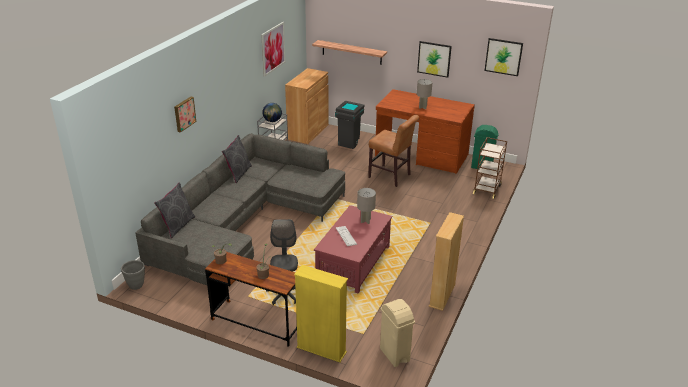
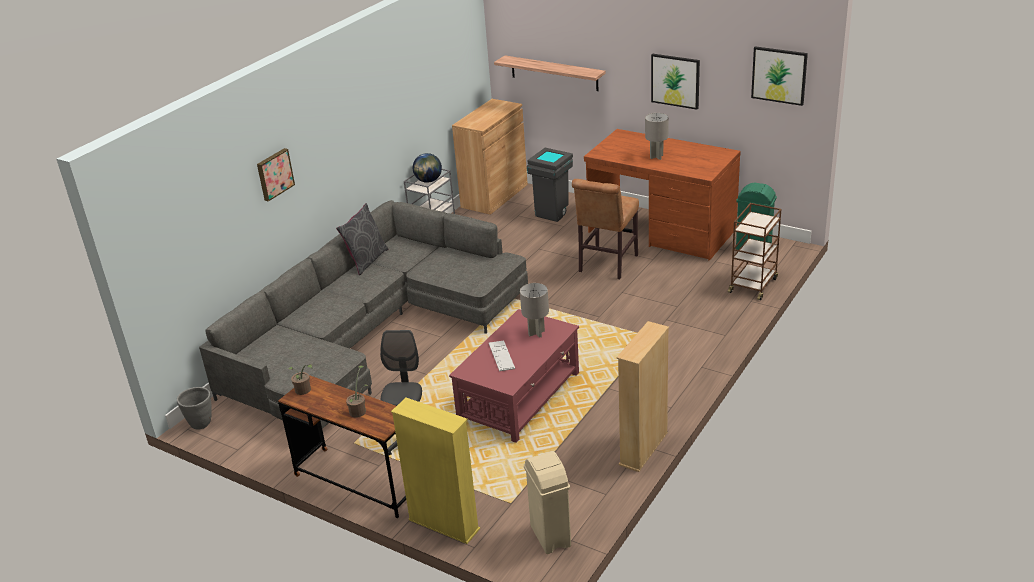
camera: 10 degrees right, 0 degrees up
grey pillow [154,182,195,238] -> none
picture [261,22,286,77] -> none
brown chair [368,115,419,187] -> brown chair turned 75 degrees clockwise [572,179,639,279]

